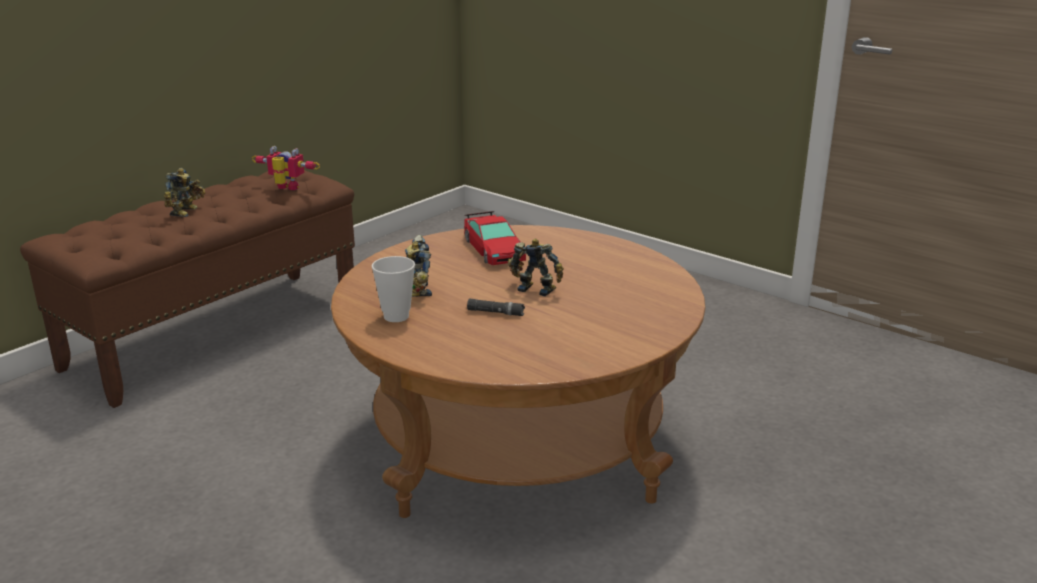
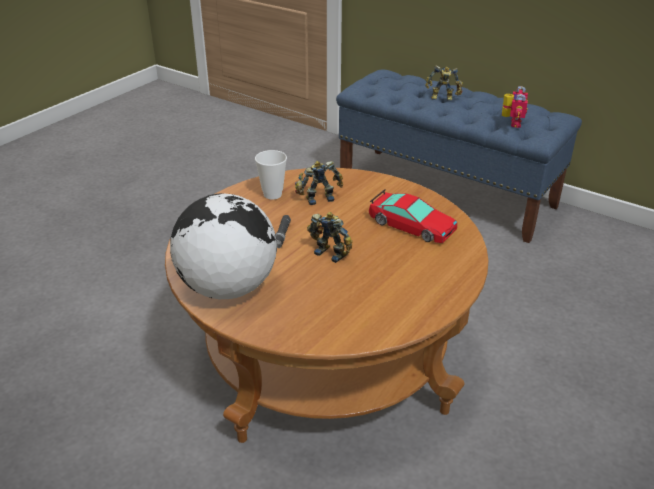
camera: 85 degrees right, 10 degrees up
brown bench [20,170,355,408] -> blue bench [336,69,582,243]
toy car [464,211,526,265] -> toy car turned 120 degrees counterclockwise [369,189,457,243]
toy robot [508,238,564,297] -> toy robot turned 75 degrees counterclockwise [307,212,353,263]
none -> globe [170,193,277,299]

